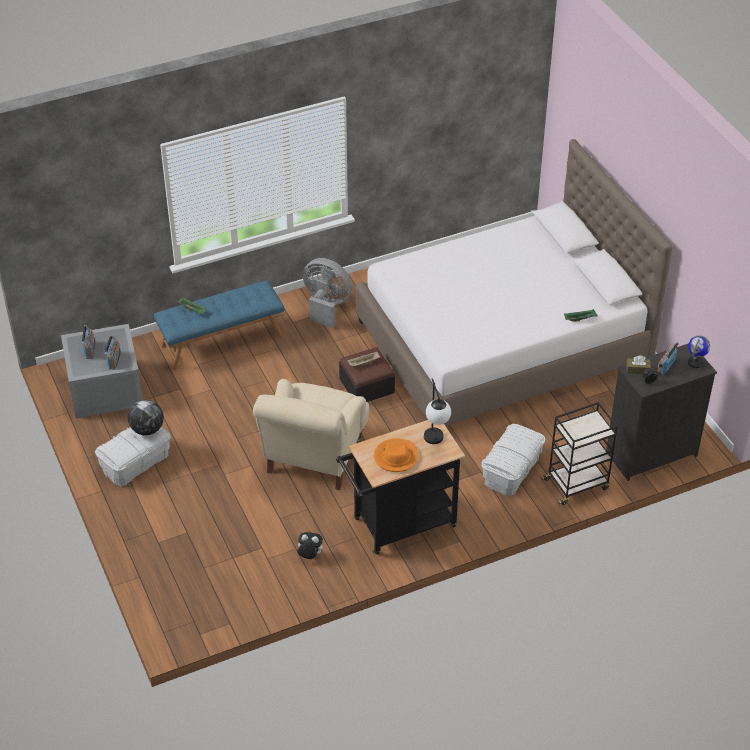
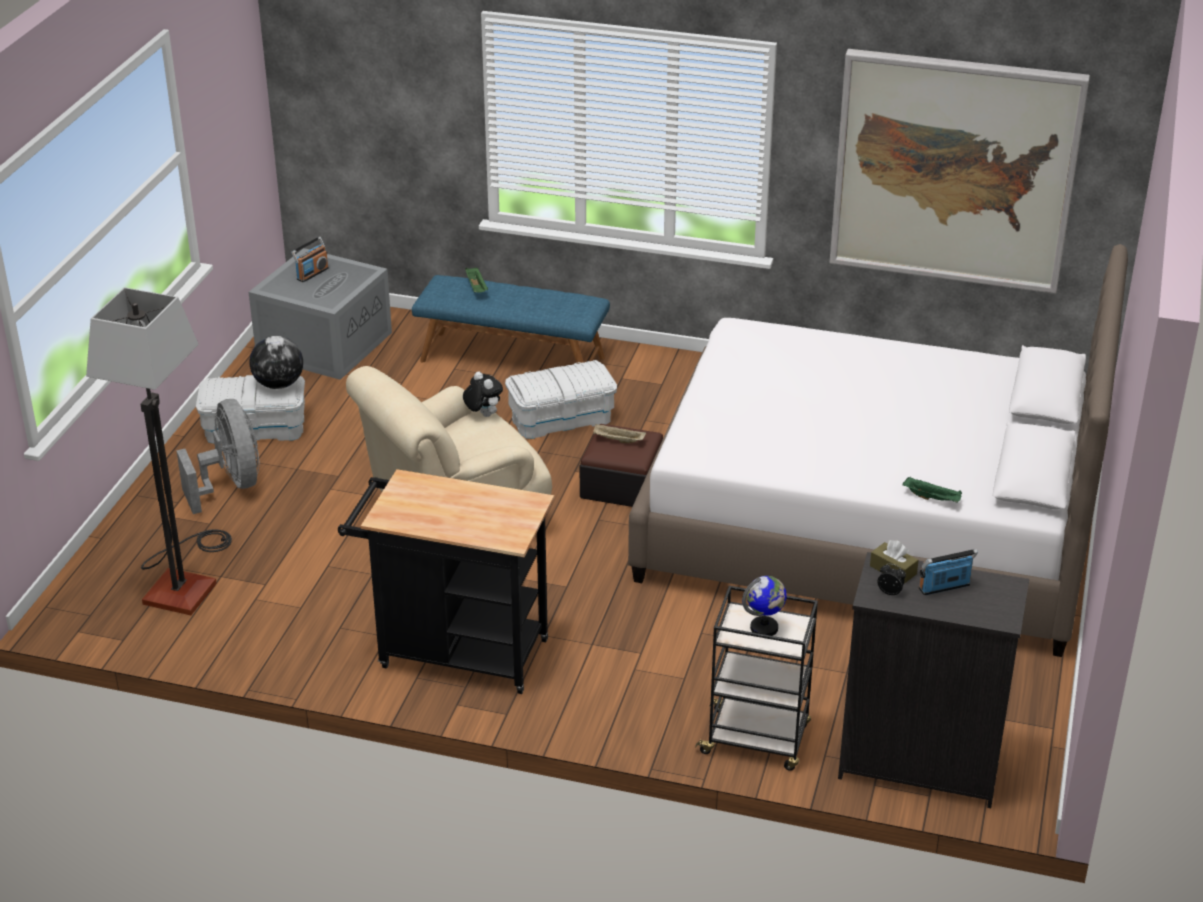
camera: 40 degrees right, 10 degrees down
radio [104,335,121,370] -> none
plush toy [296,532,323,559] -> plush toy moved to [463,371,503,417]
grey fan [303,258,353,328] -> grey fan moved to [176,399,259,514]
orange hat [374,438,418,472] -> none
table lamp [424,378,451,444] -> none
white storage box [482,424,545,496] -> white storage box moved to [505,360,617,439]
globe [688,336,710,368] -> globe moved to [742,576,787,636]
none -> floor lamp [86,287,232,615]
none -> picture [829,49,1090,294]

